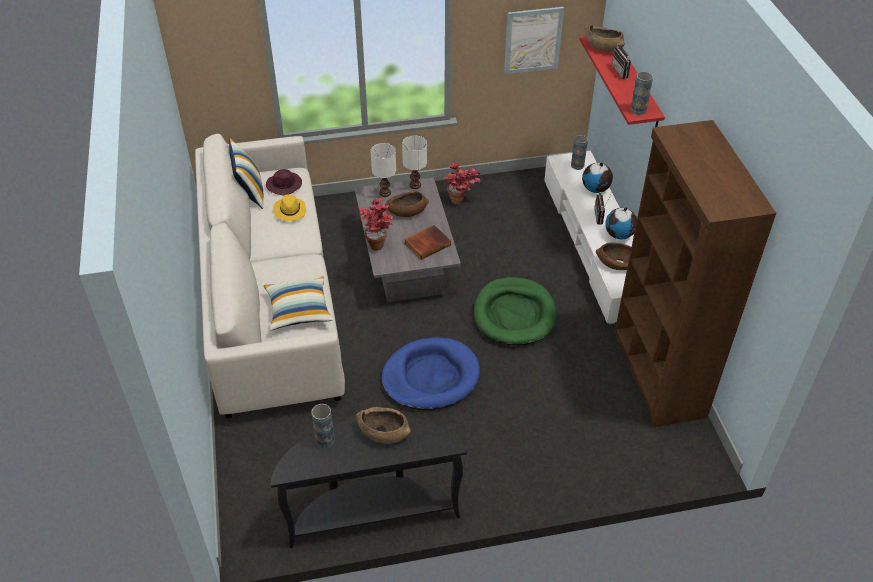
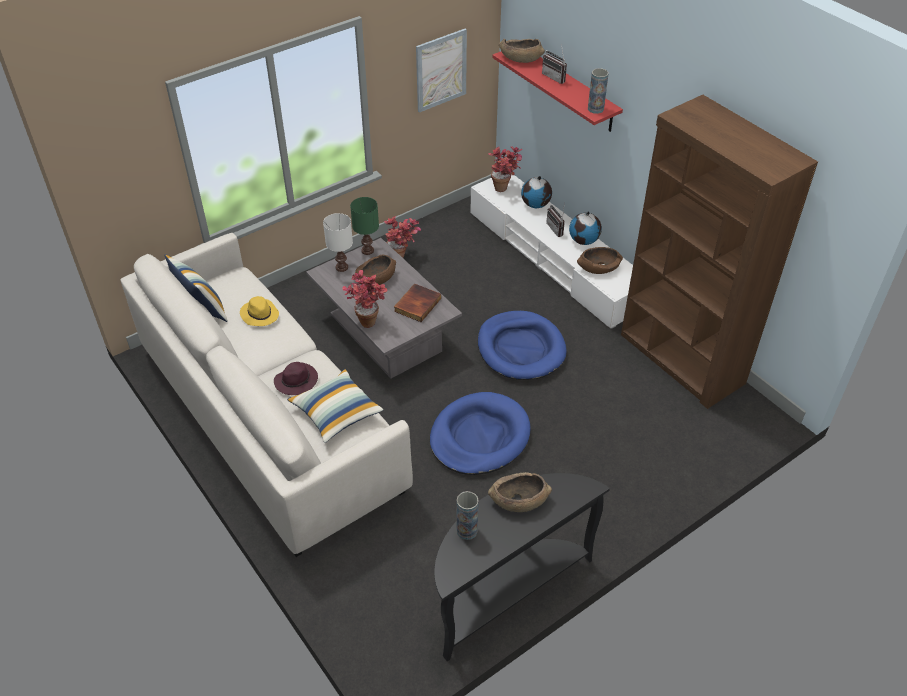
camera: 25 degrees left, 0 degrees up
purple hat [266,169,302,195] -> purple hat moved to [274,362,318,395]
white table lamp [402,136,427,189] -> green table lamp [350,197,379,255]
green dog bed [474,277,556,346] -> blue dog bed [478,311,567,380]
vase [571,135,588,170] -> potted plant [488,146,522,192]

